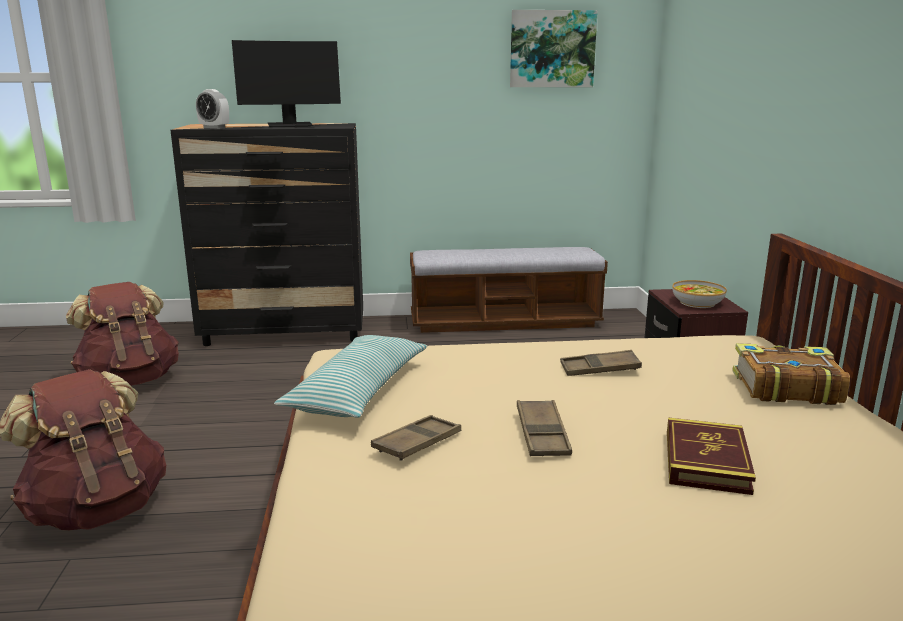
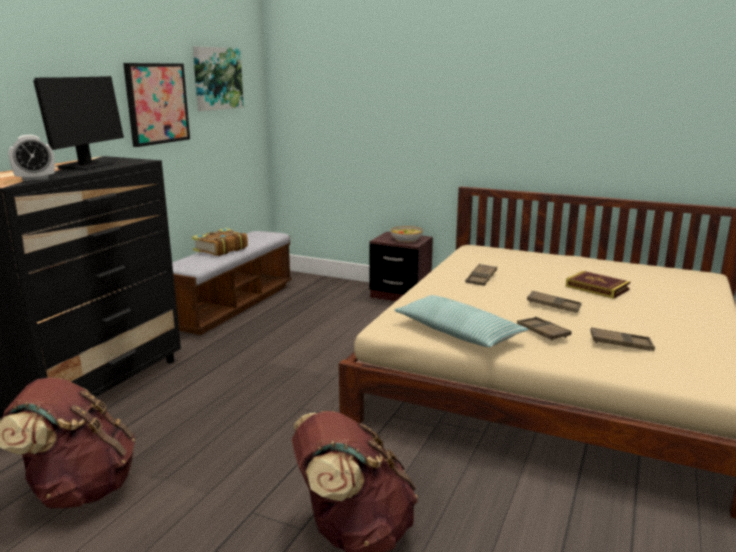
camera: 60 degrees left, 0 degrees up
book [732,343,850,405] -> book moved to [192,228,248,256]
none -> picture [123,63,190,147]
none -> brown tray [591,327,655,351]

